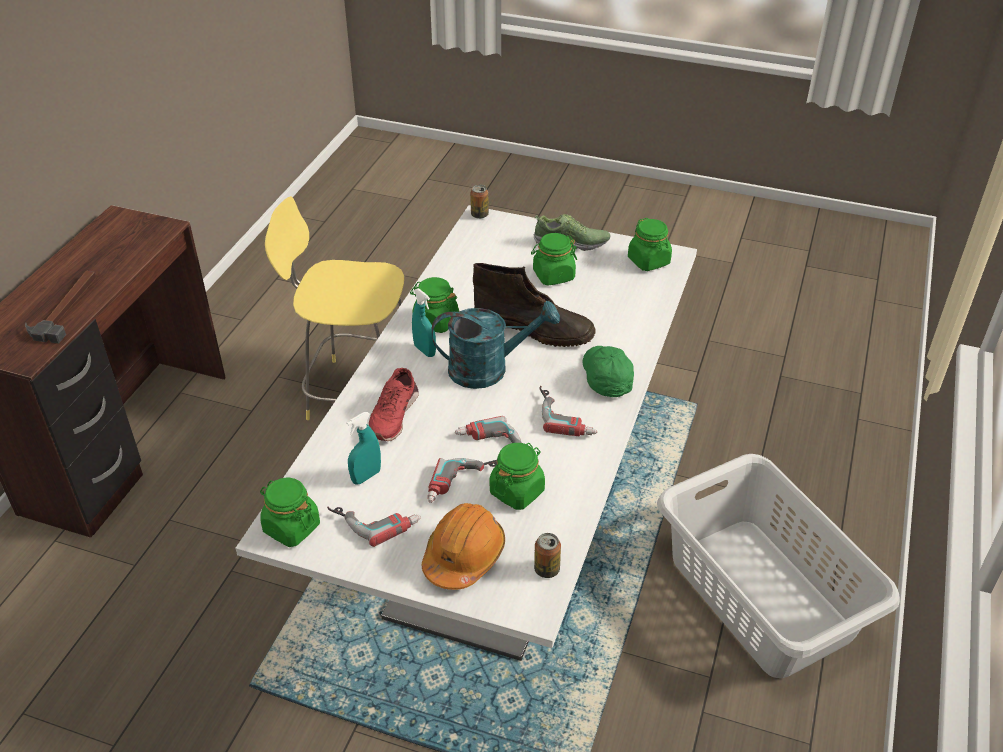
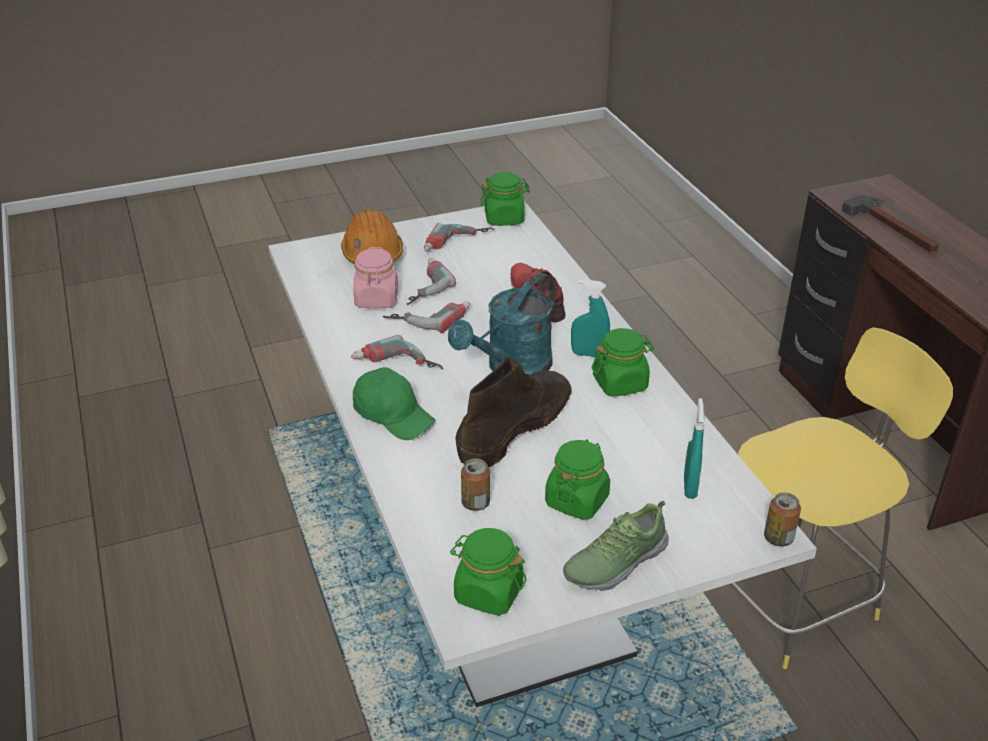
camera: 140 degrees right, 5 degrees down
turquoise spray bottle [346,412,381,485] -> turquoise spray bottle moved to [684,398,705,499]
brown boot [473,263,596,347] -> brown boot turned 150 degrees clockwise [455,355,572,467]
green jar [490,443,545,510] -> pink jar [353,247,398,308]
can [534,533,561,578] -> can moved to [461,458,490,511]
grey laundry basket [657,454,900,678] -> none

